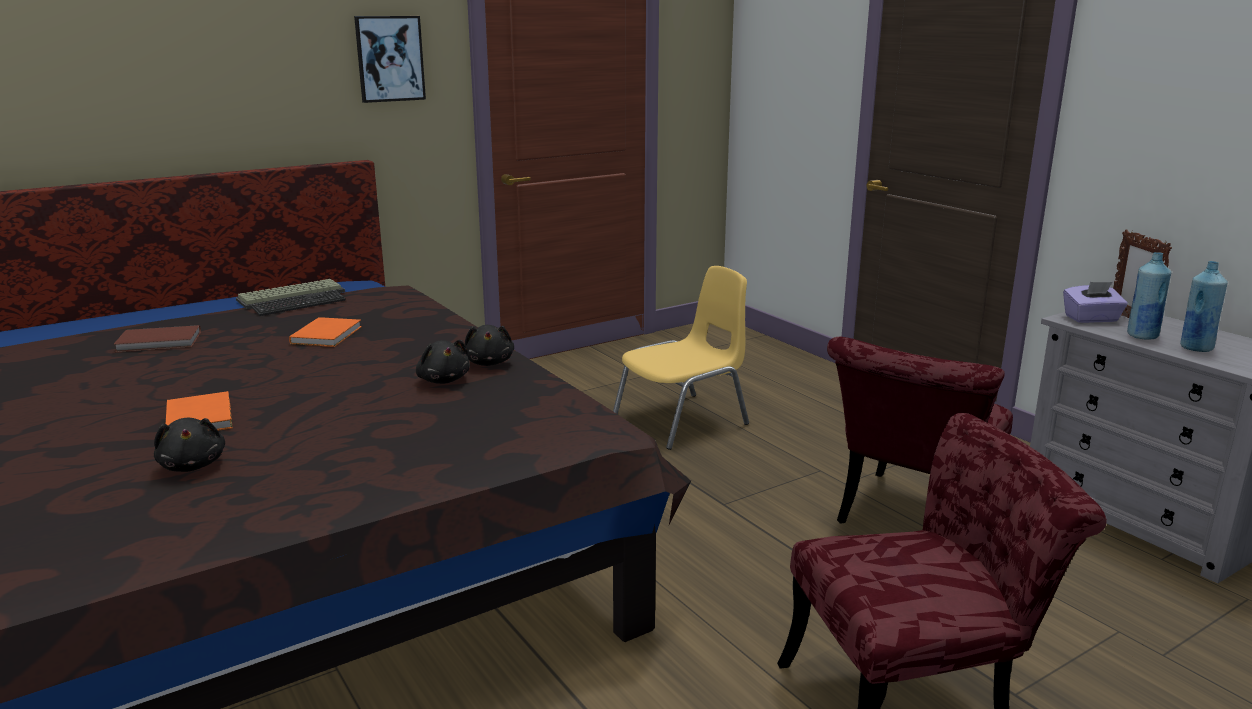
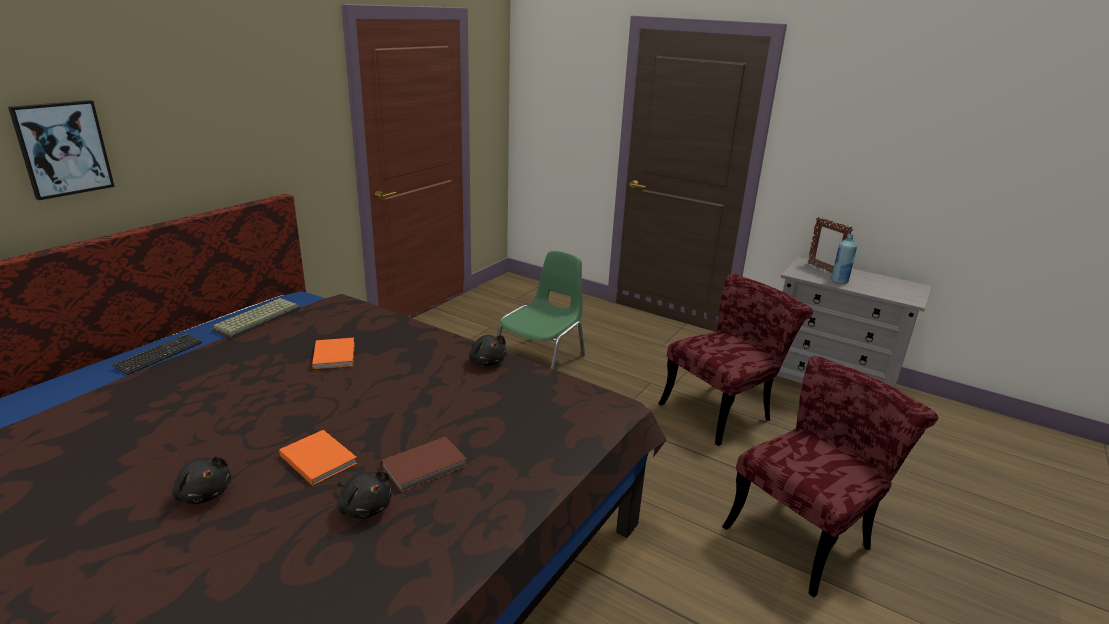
camera: 25 degrees left, 5 degrees up
brown book [113,325,201,352] -> brown book moved to [381,437,467,492]
keyboard [251,290,346,316] -> keyboard moved to [112,334,202,375]
picture [354,16,426,103] -> picture moved to [8,100,115,200]
black plush toy [416,340,470,384] -> black plush toy moved to [172,456,231,504]
yellow chair [613,266,749,450] -> green chair [497,251,585,369]
red chair [827,337,1013,524] -> red chair turned 135 degrees counterclockwise [658,274,813,446]
purple tissue box [1063,282,1128,323] -> none
blue bottle [1180,261,1228,352] -> none

